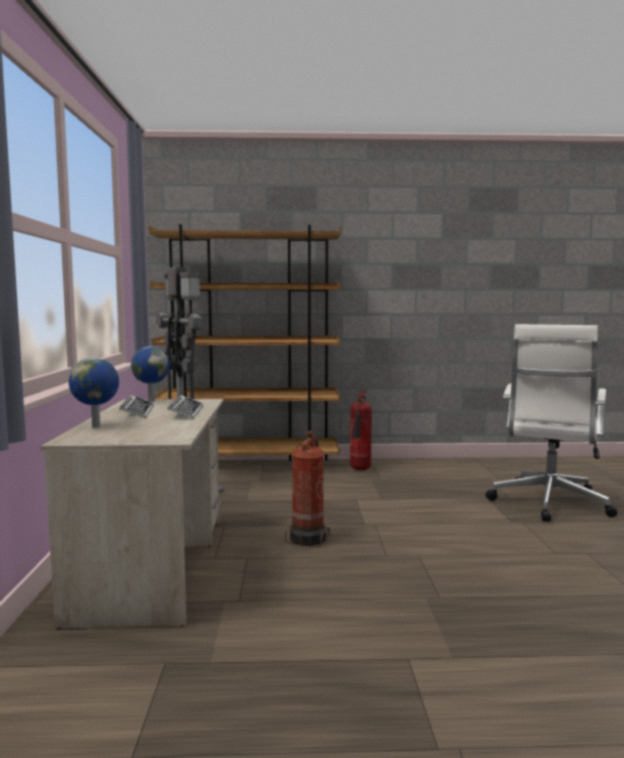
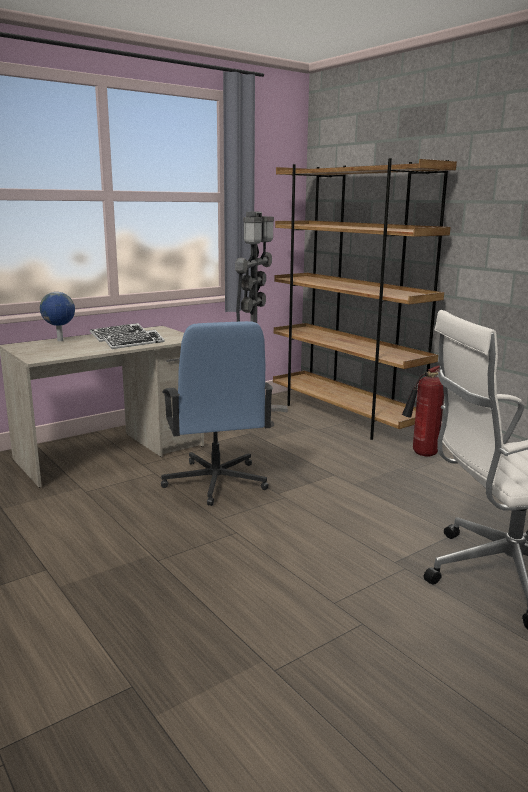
camera: 55 degrees right, 10 degrees up
globe [131,346,170,401] -> none
fire extinguisher [285,431,330,547] -> blue office chair [161,321,274,506]

